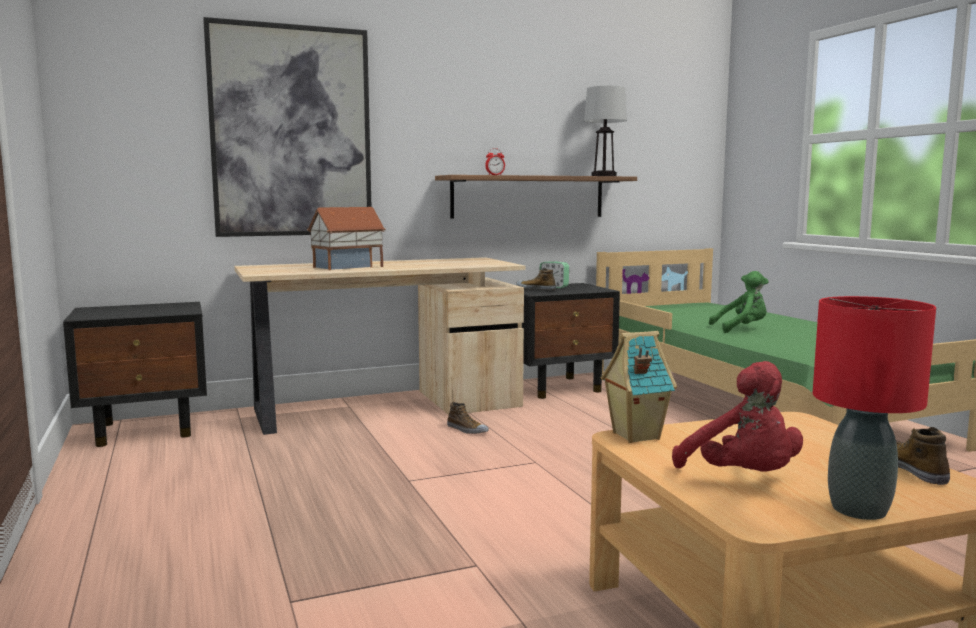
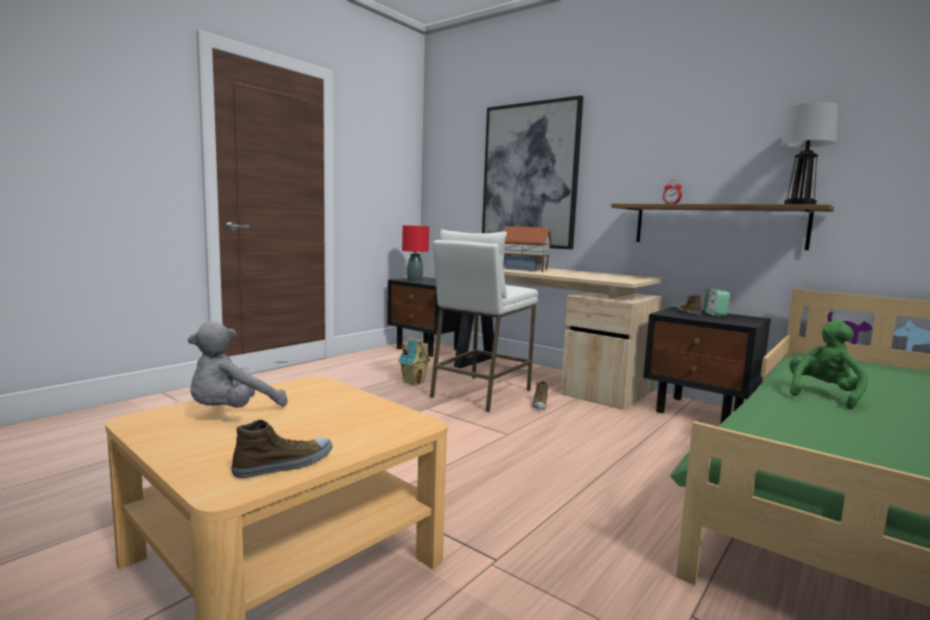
camera: 60 degrees right, 0 degrees up
toy house [601,331,677,443] -> toy house moved to [398,338,430,386]
red plush toy [672,361,803,472] -> grey plush toy [187,321,287,408]
green plush toy [709,271,769,333] -> green plush toy turned 105 degrees counterclockwise [789,320,868,410]
red table lamp [813,296,936,520] -> red table lamp moved to [402,225,429,282]
none -> white stool [430,229,538,412]

